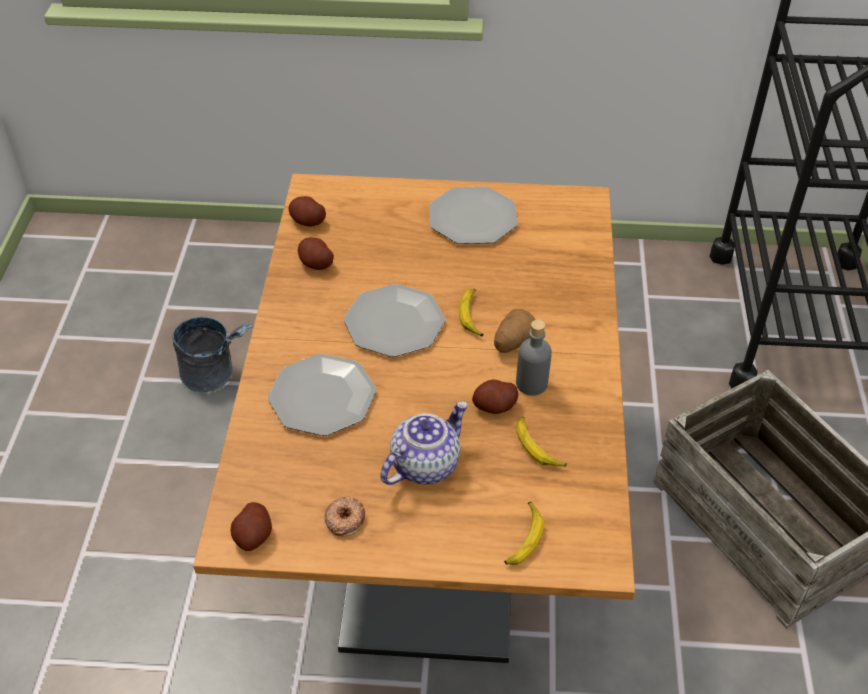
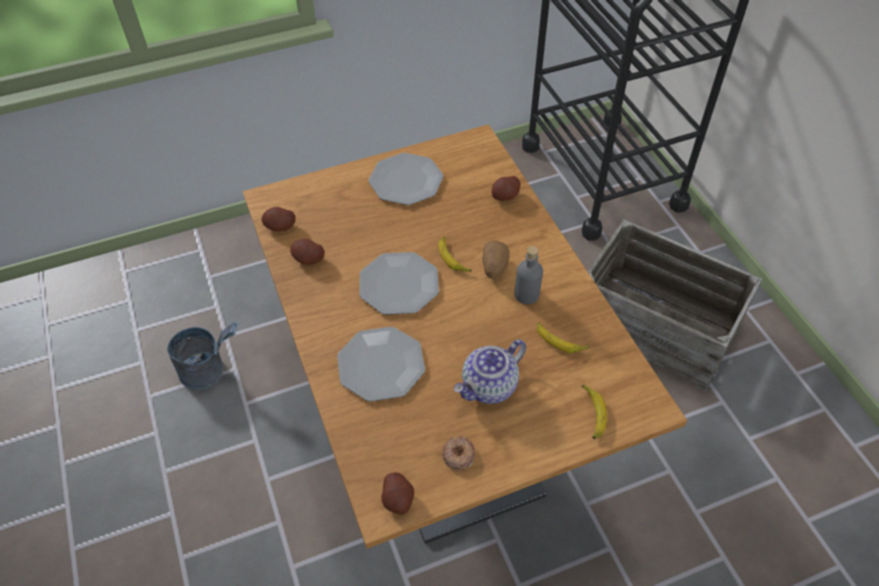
camera: 25 degrees left, 5 degrees up
teapot [380,401,468,485] -> teapot turned 150 degrees counterclockwise [454,339,526,404]
potato [472,379,518,414] -> potato moved to [492,176,520,201]

